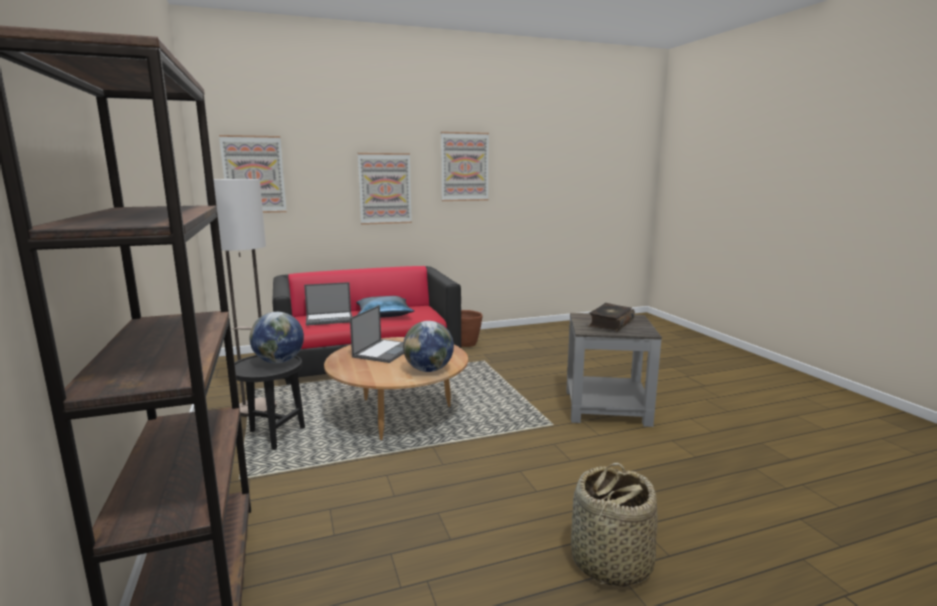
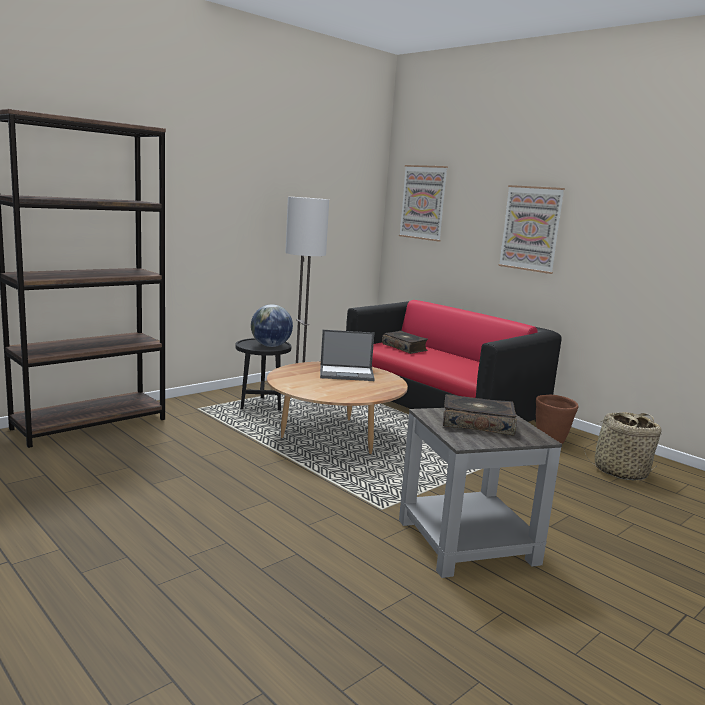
camera: 65 degrees right, 0 degrees up
laptop [304,282,352,326] -> book [382,331,428,354]
blue pillow [356,296,414,318] -> none
globe [403,321,454,372] -> none
picture [441,132,489,201] -> none
basket [571,463,657,586] -> basket moved to [584,412,662,480]

